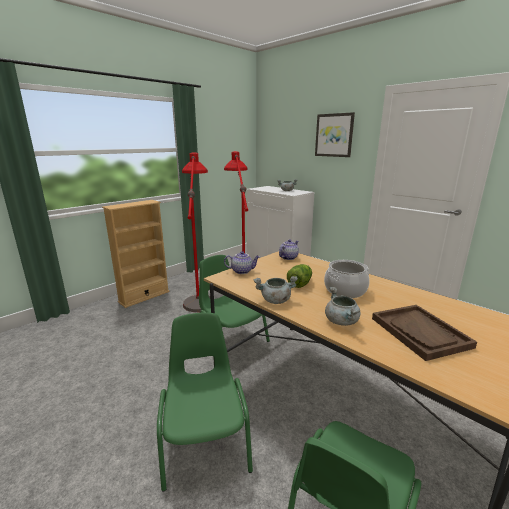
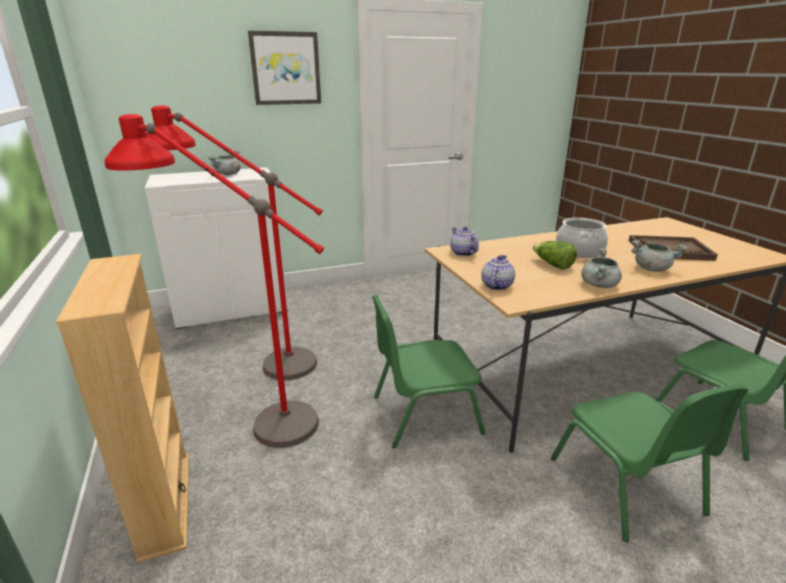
camera: 65 degrees left, 5 degrees up
green chair [157,312,253,492] -> green chair turned 120 degrees counterclockwise [551,384,749,542]

